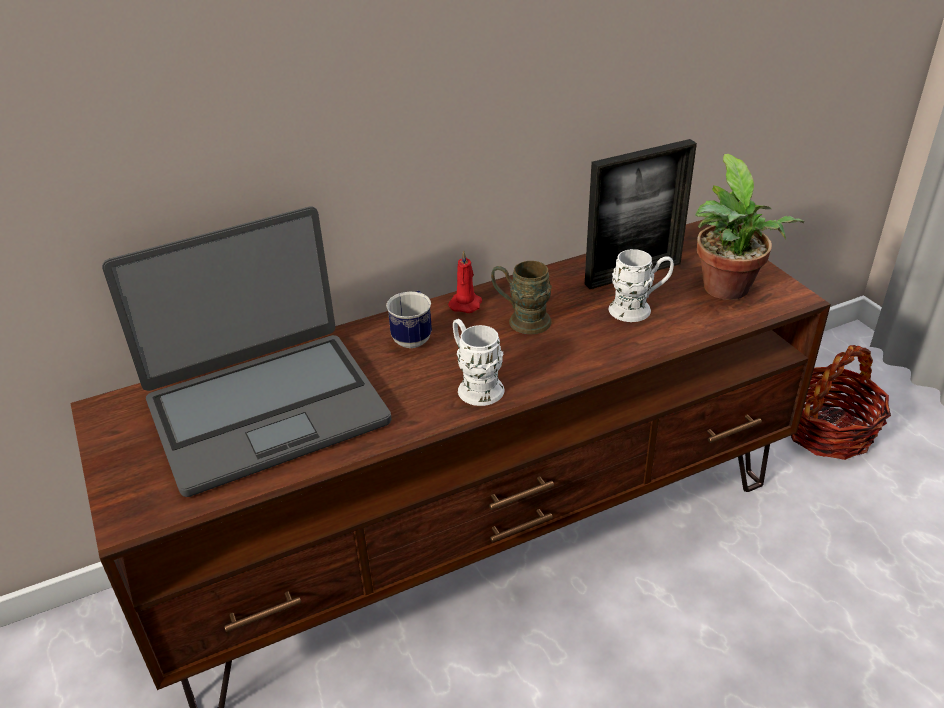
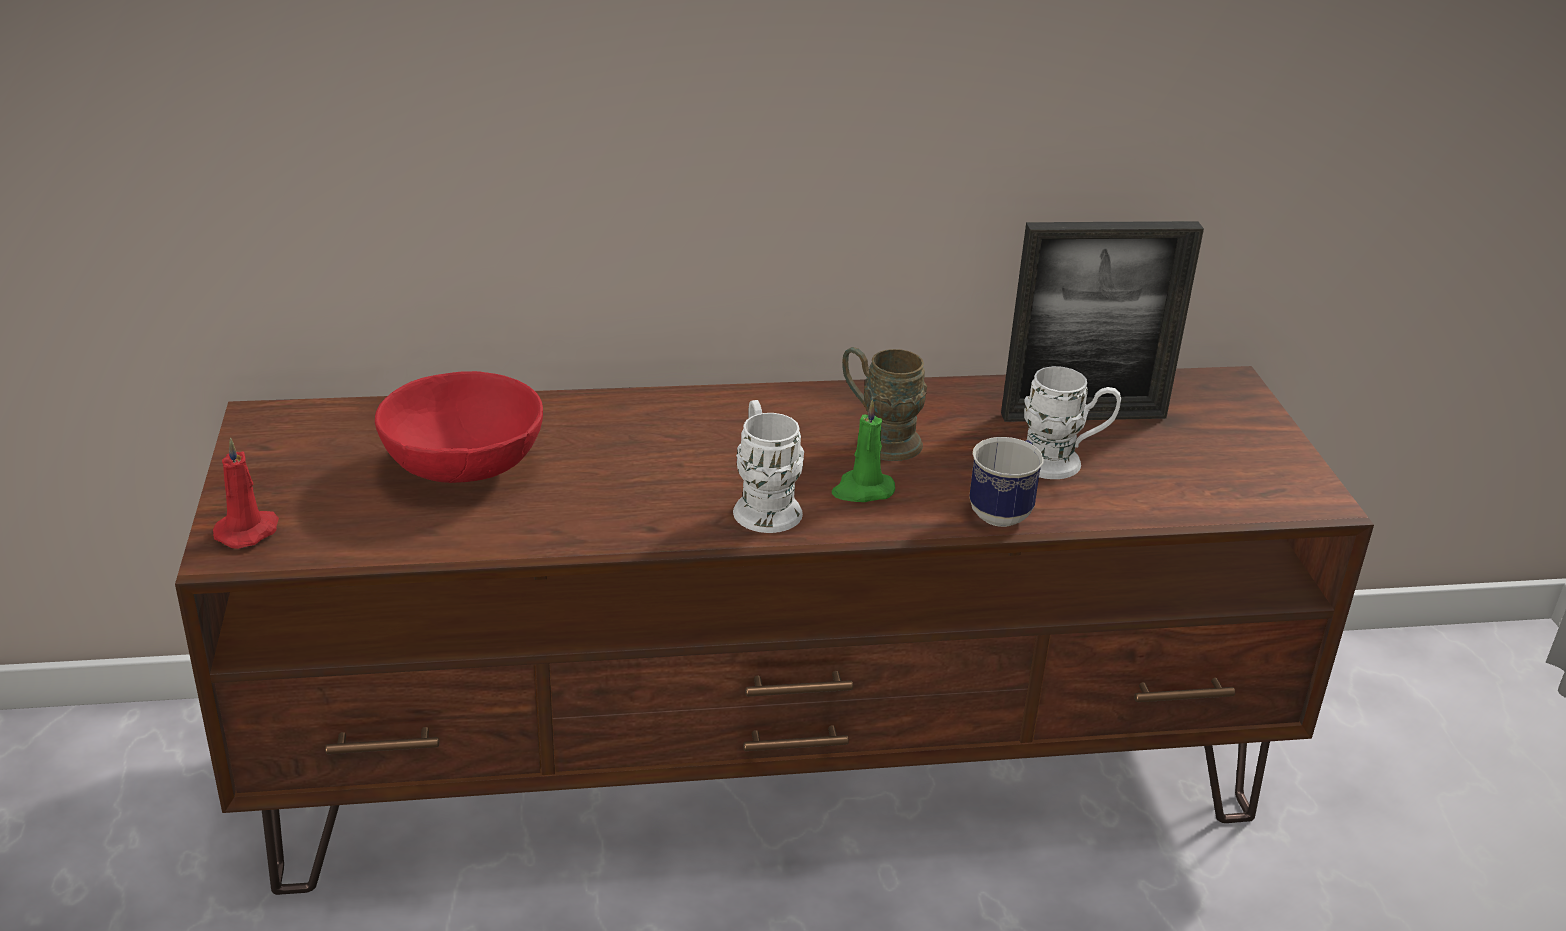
camera: 15 degrees right, 5 degrees down
laptop [102,206,392,497] -> red bowl [375,371,543,483]
mug [386,291,432,348] -> mug moved to [969,437,1044,527]
red candle [448,250,482,313] -> red candle moved to [213,438,279,549]
potted plant [695,154,805,300] -> none
basket [791,345,891,460] -> none
none -> green candle [832,400,895,502]

